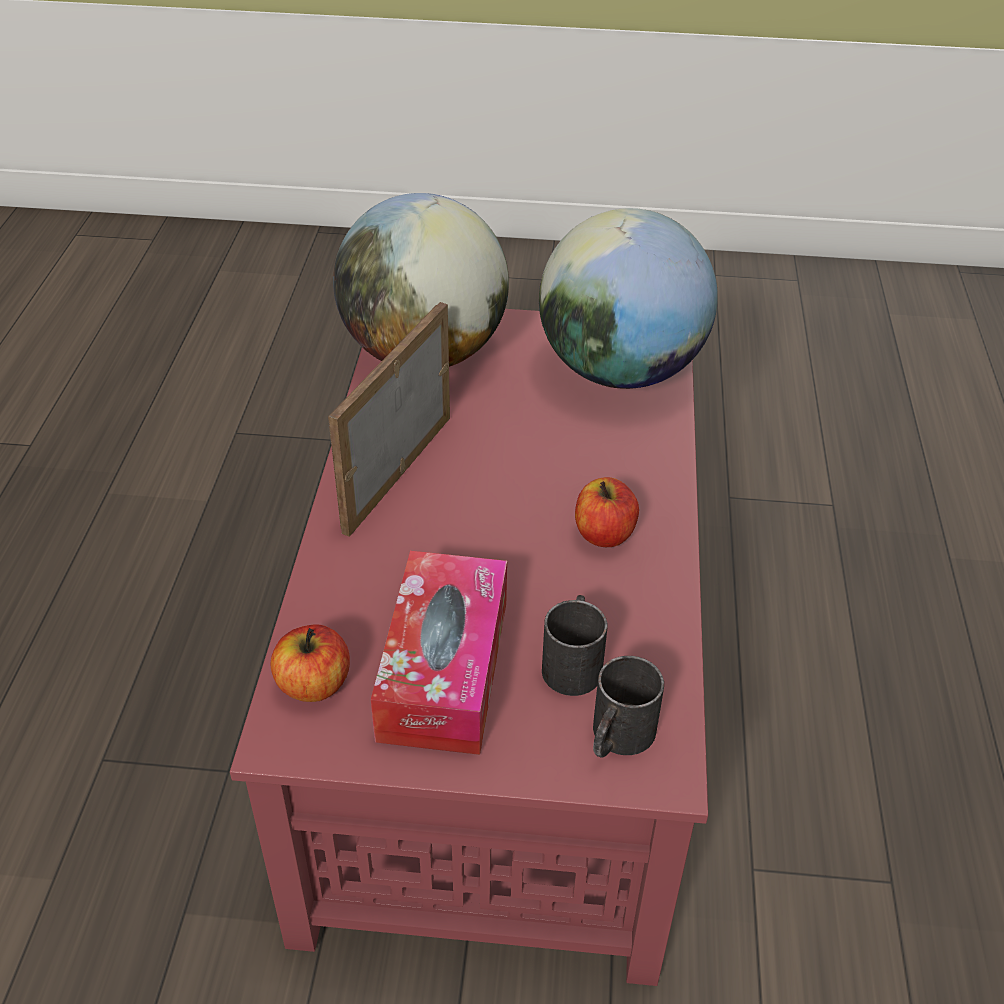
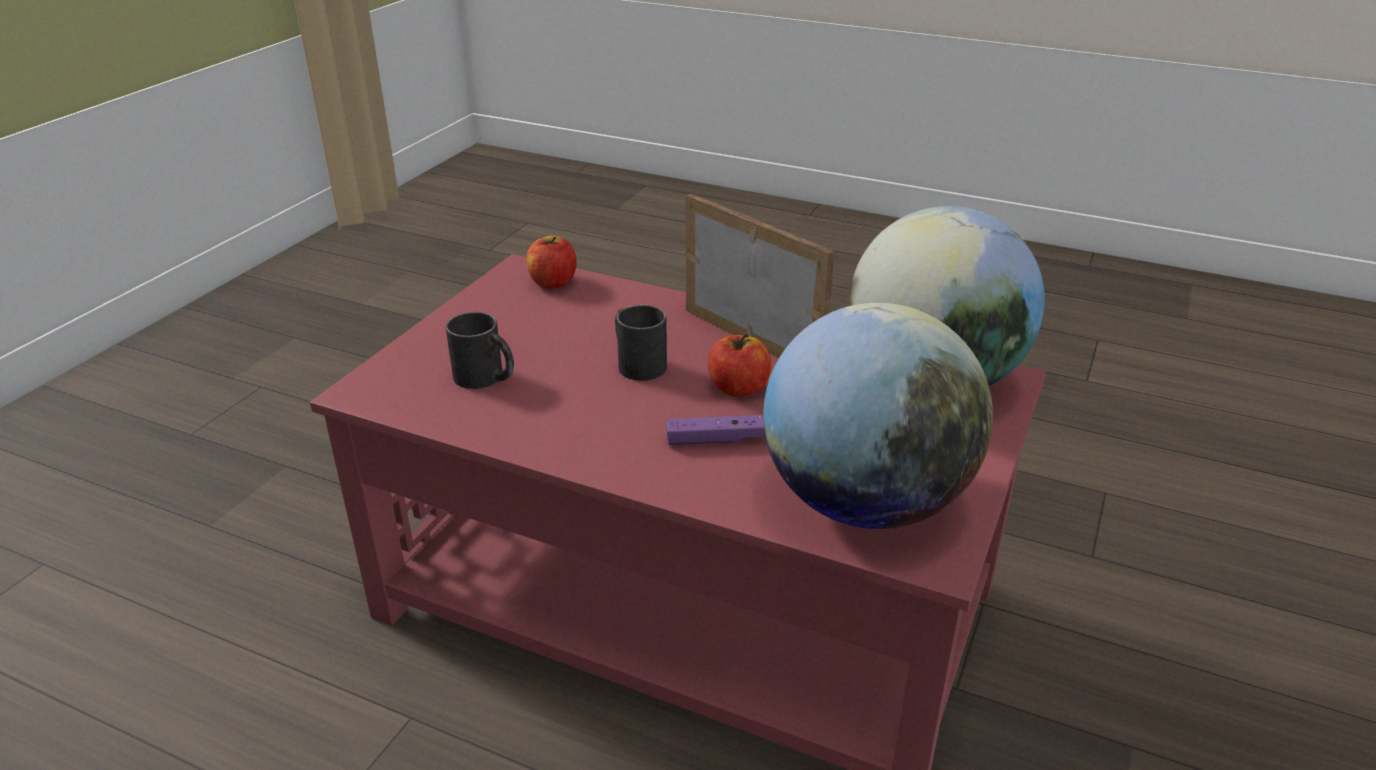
camera: 110 degrees right, 10 degrees down
tissue box [371,551,507,755] -> none
apple [575,477,639,547] -> apple moved to [708,333,771,397]
black mug [593,656,664,758] -> black mug moved to [615,305,667,381]
none -> purple game controller [666,415,765,445]

